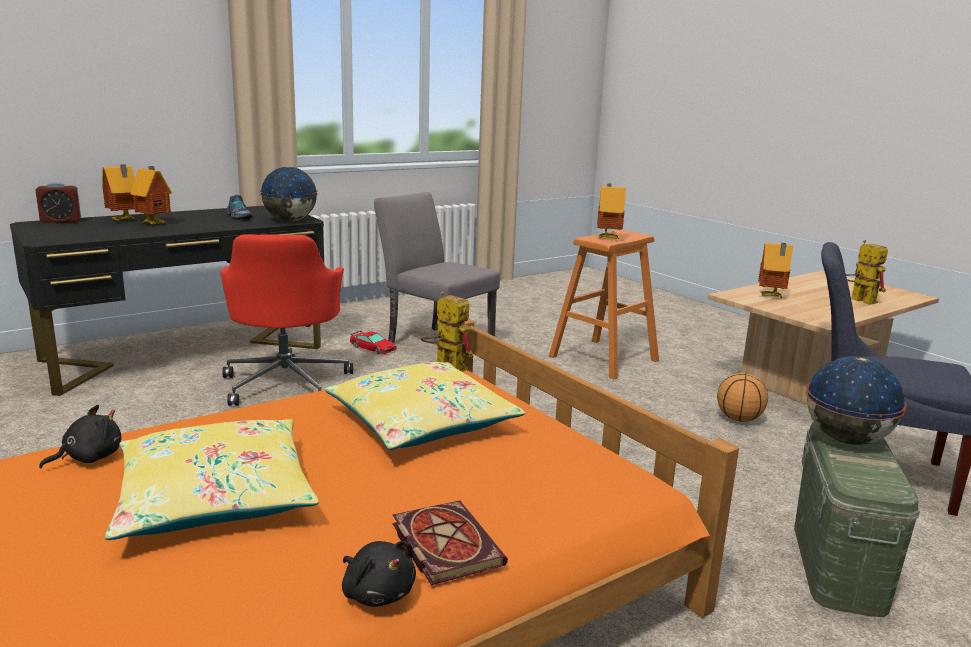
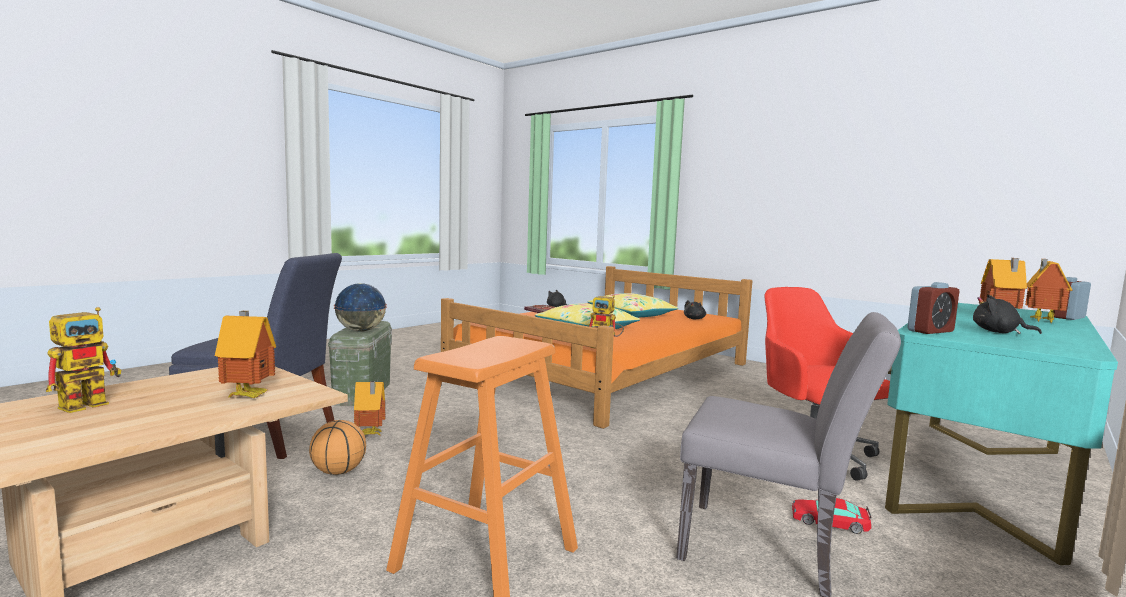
camera: 165 degrees right, 10 degrees down
black desk [10,206,324,396] -> turquoise desk [885,303,1118,565]
shoe [227,195,253,220] -> black plush toy [973,295,1042,334]
globe [260,167,318,221] -> alarm clock [907,282,959,334]
toy house [597,183,626,239] -> toy house moved to [354,381,385,435]
toy robot [846,240,888,305] -> toy robot turned 105 degrees counterclockwise [46,307,121,413]

